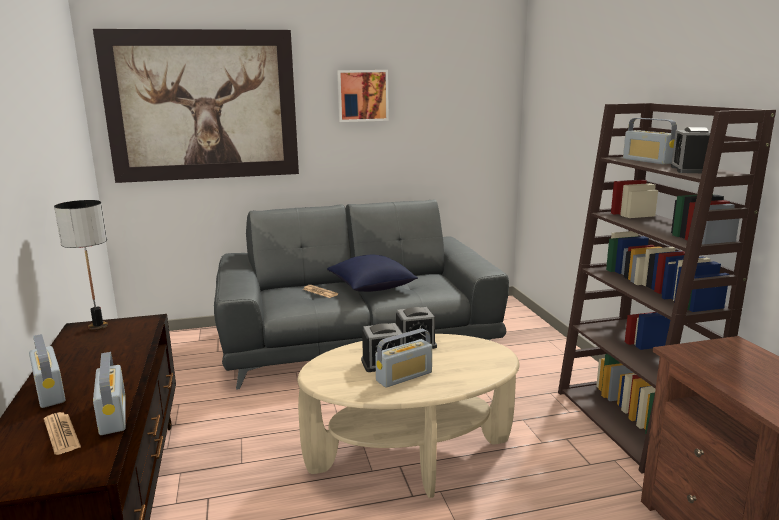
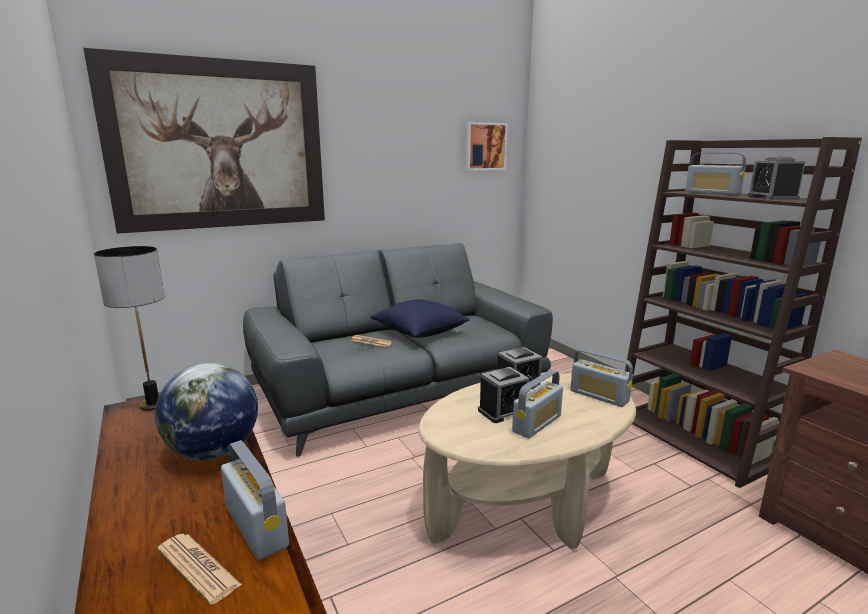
camera: 15 degrees left, 0 degrees up
radio [29,334,66,408] -> radio moved to [571,349,633,407]
picture [337,70,389,122] -> picture moved to [465,122,508,171]
none -> globe [155,363,258,460]

